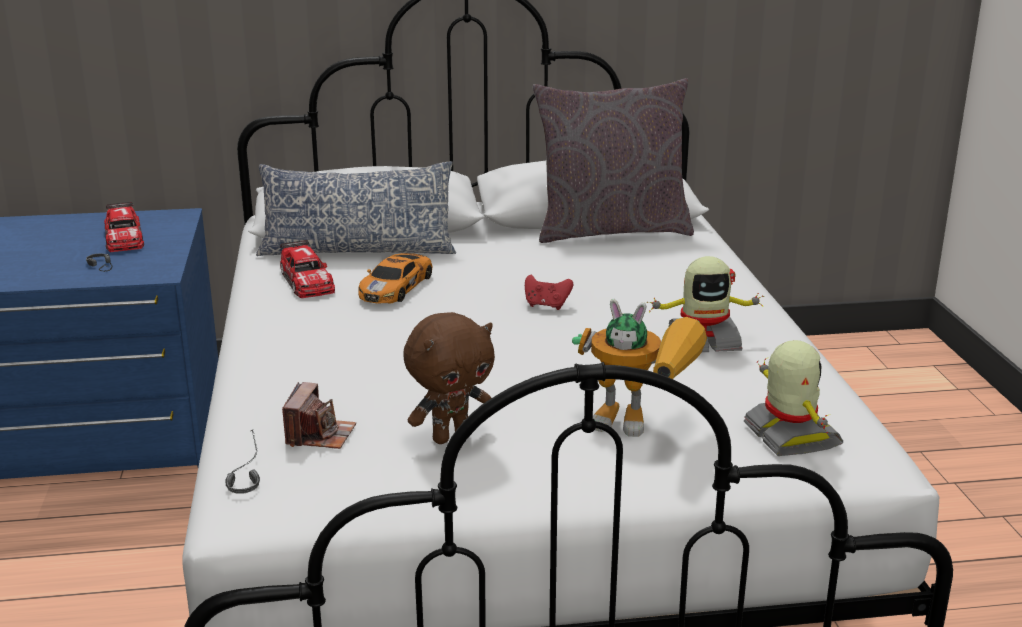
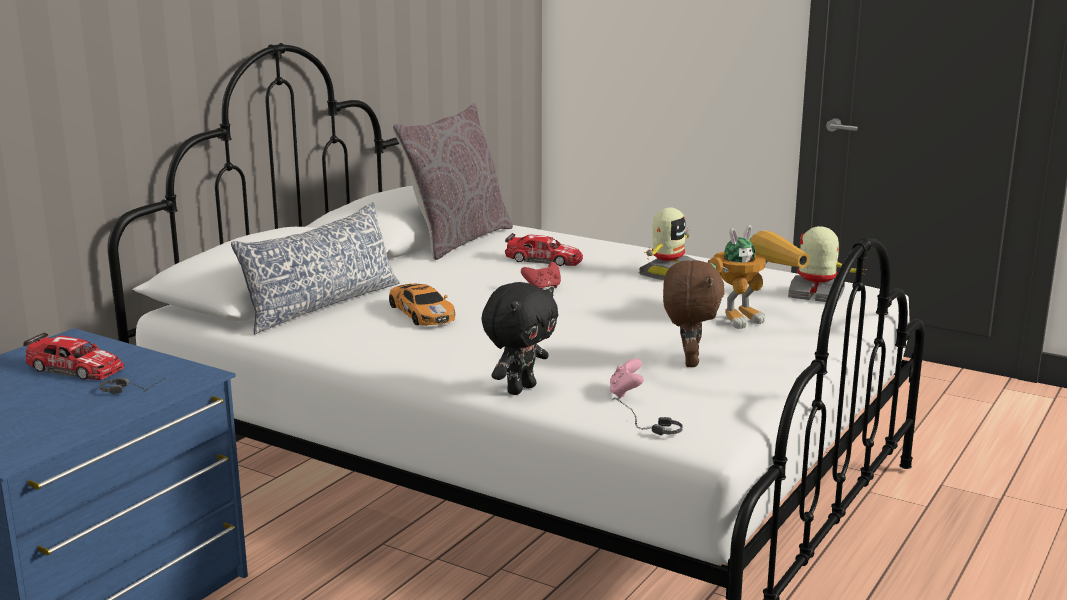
camera: 50 degrees left, 5 degrees down
toy car [280,240,335,298] -> toy car moved to [505,233,583,266]
camera [282,382,356,449] -> pink game controller [610,359,644,399]
none -> black plush toy [481,282,558,395]

